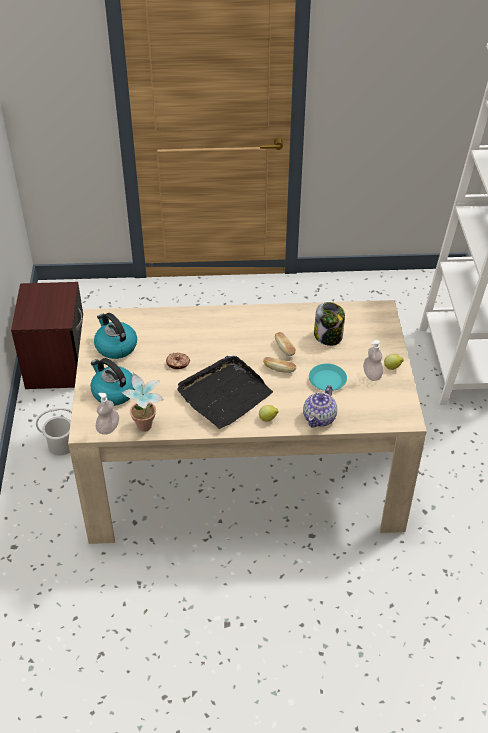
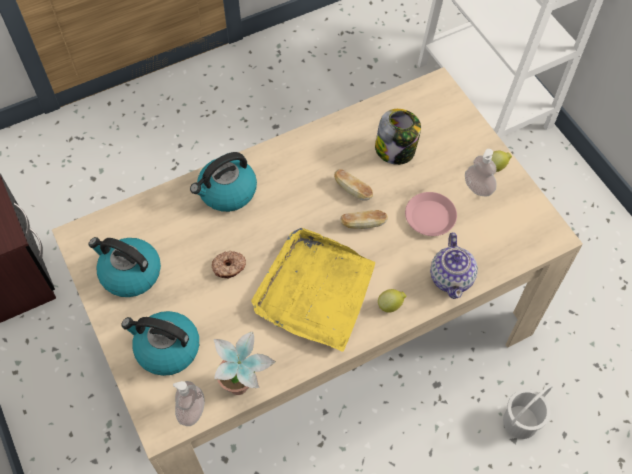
camera: 25 degrees left, 15 degrees up
white bucket [36,408,72,456] -> white bucket moved to [503,385,552,439]
black tray [177,356,273,429] -> yellow tray [251,228,375,351]
turquoise plate [309,364,347,391] -> pink plate [405,192,457,236]
none -> kettle [190,152,257,212]

